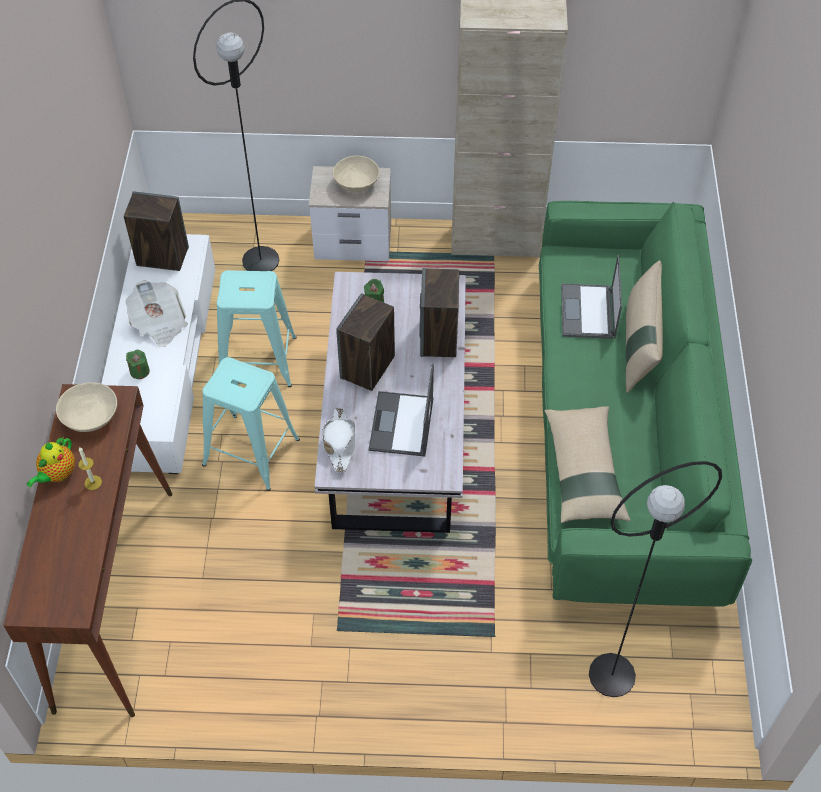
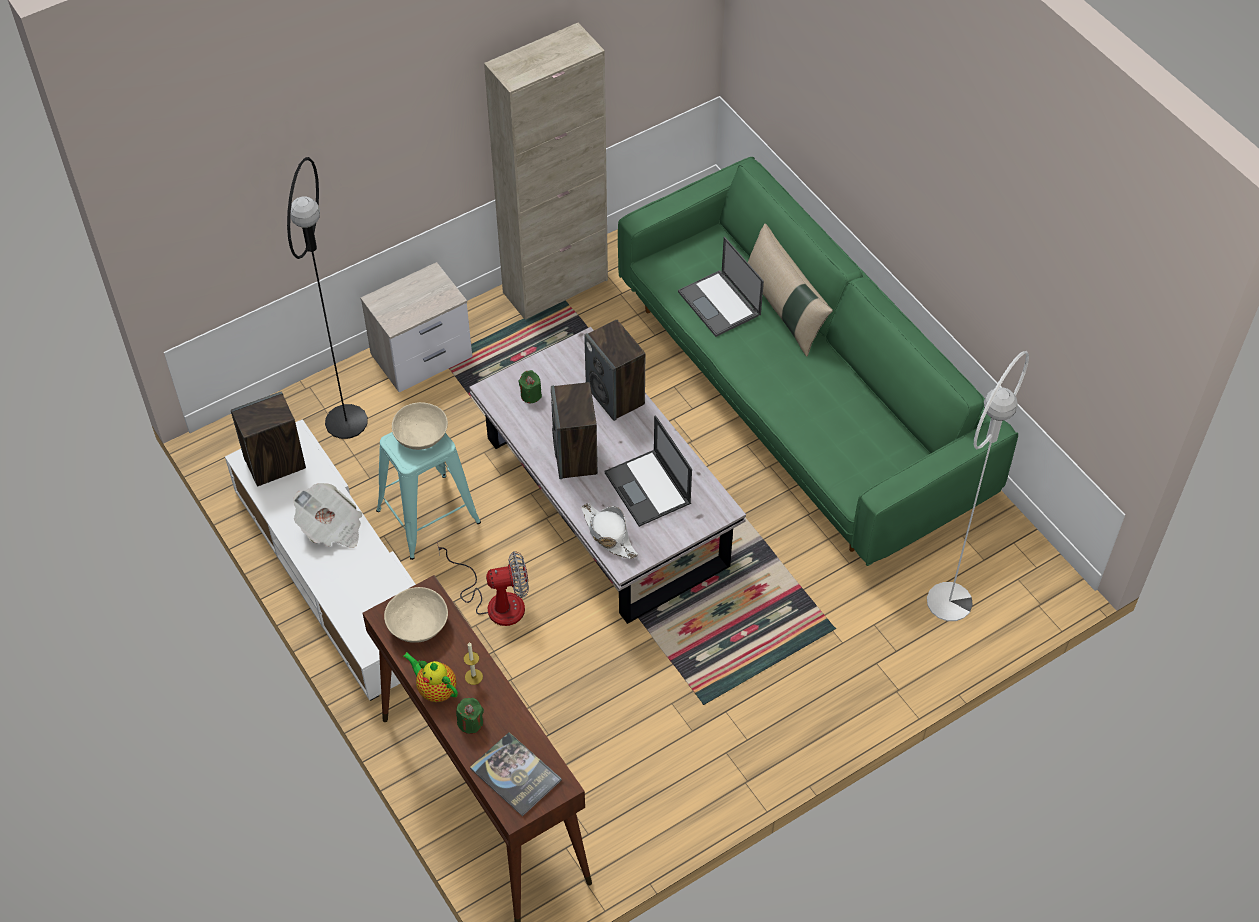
camera: 35 degrees left, 0 degrees up
teapot [27,437,75,487] -> teapot turned 135 degrees clockwise [403,652,458,702]
green candle [126,350,150,379] -> green candle moved to [456,698,484,734]
turquoise stool [202,357,300,491] -> fan [437,540,529,626]
beige bowl [333,156,380,192] -> beige bowl moved to [392,402,448,450]
beige pillow [544,406,630,523] -> none
black floor lamp [589,461,722,697] -> white floor lamp [927,351,1029,621]
none -> book [470,732,562,816]

